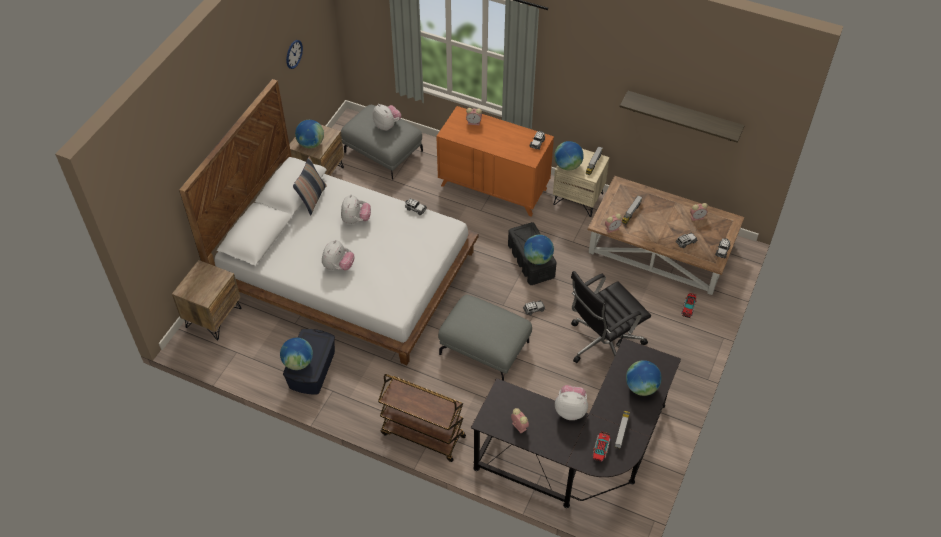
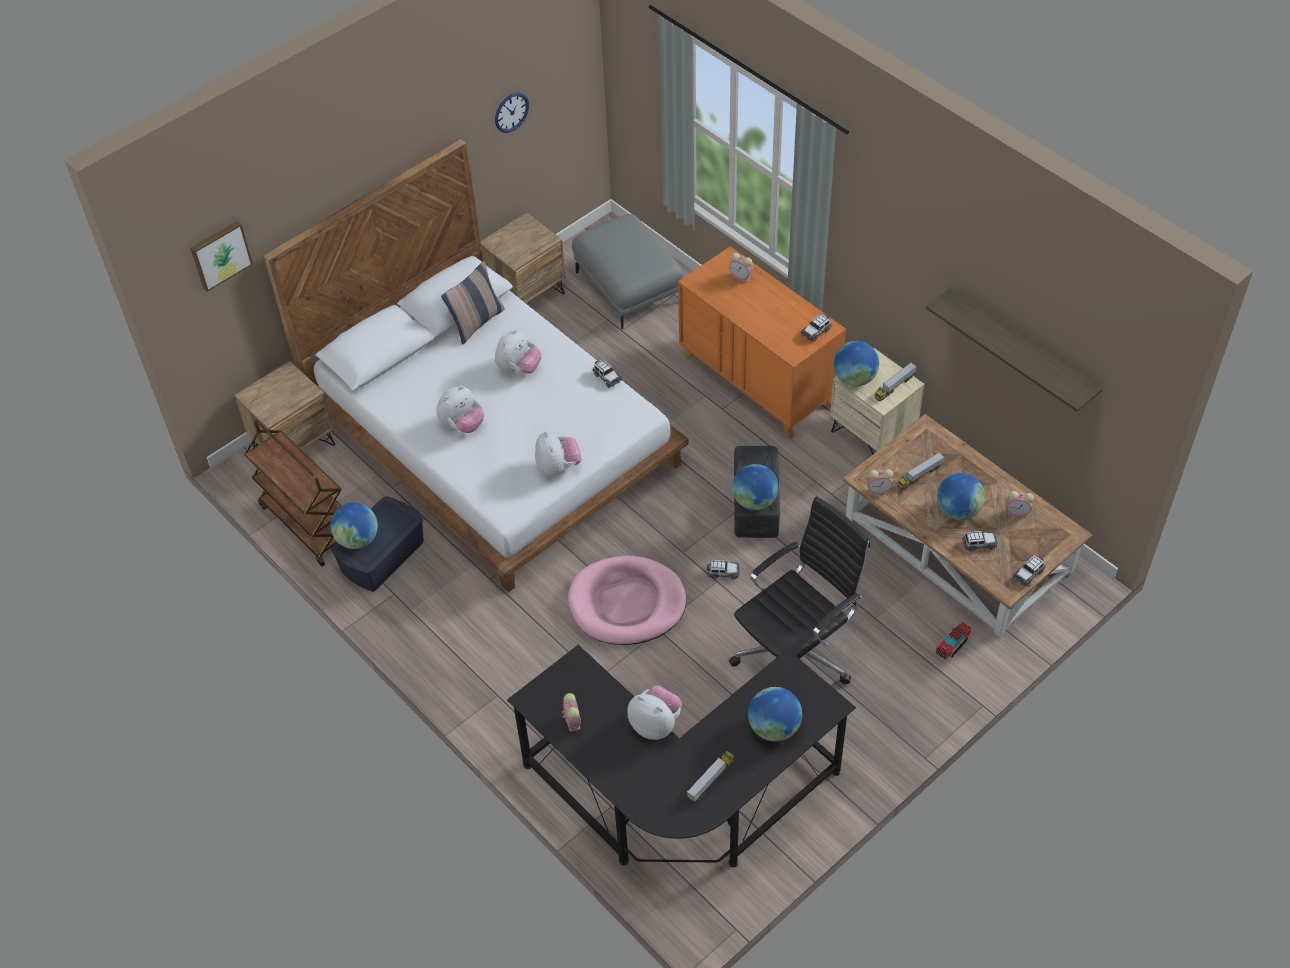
camera: 25 degrees right, 0 degrees up
globe [295,120,324,148] -> globe moved to [937,473,985,520]
plush toy [373,104,402,131] -> plush toy moved to [535,432,582,476]
brown cart [378,374,466,462] -> brown cart moved to [244,419,342,566]
grey ottoman [438,295,532,381] -> pink dog bed [568,556,686,645]
black office chair [571,271,651,363] -> black office chair turned 150 degrees clockwise [729,496,870,684]
toy truck [593,431,611,462] -> none
none -> picture [190,221,253,292]

